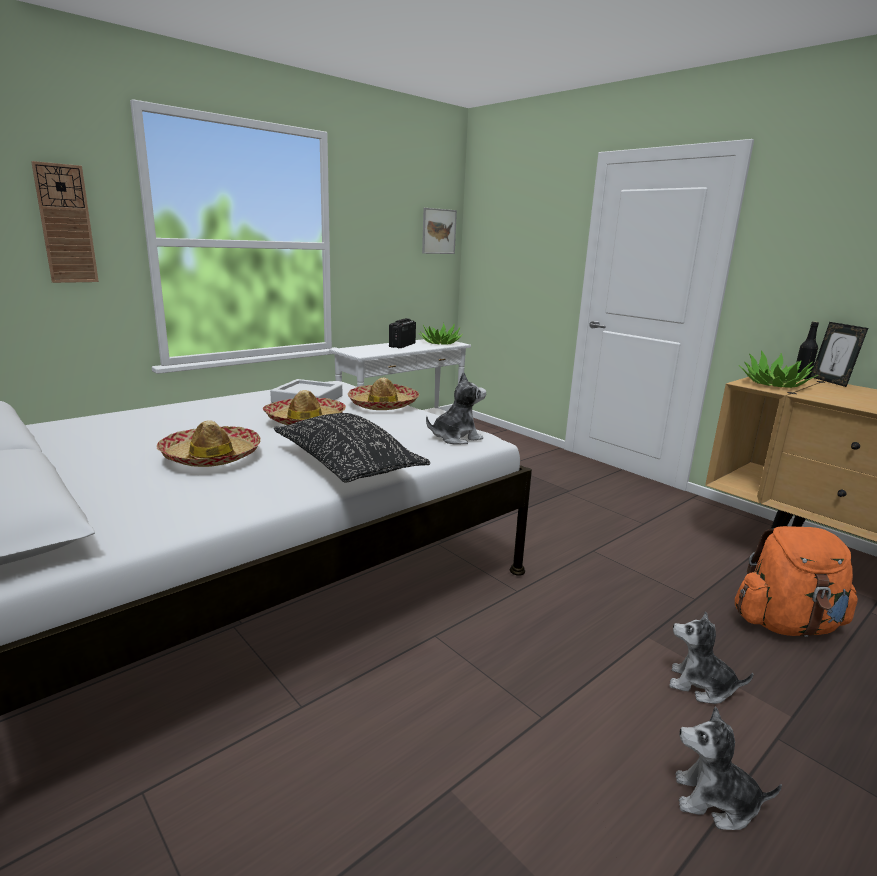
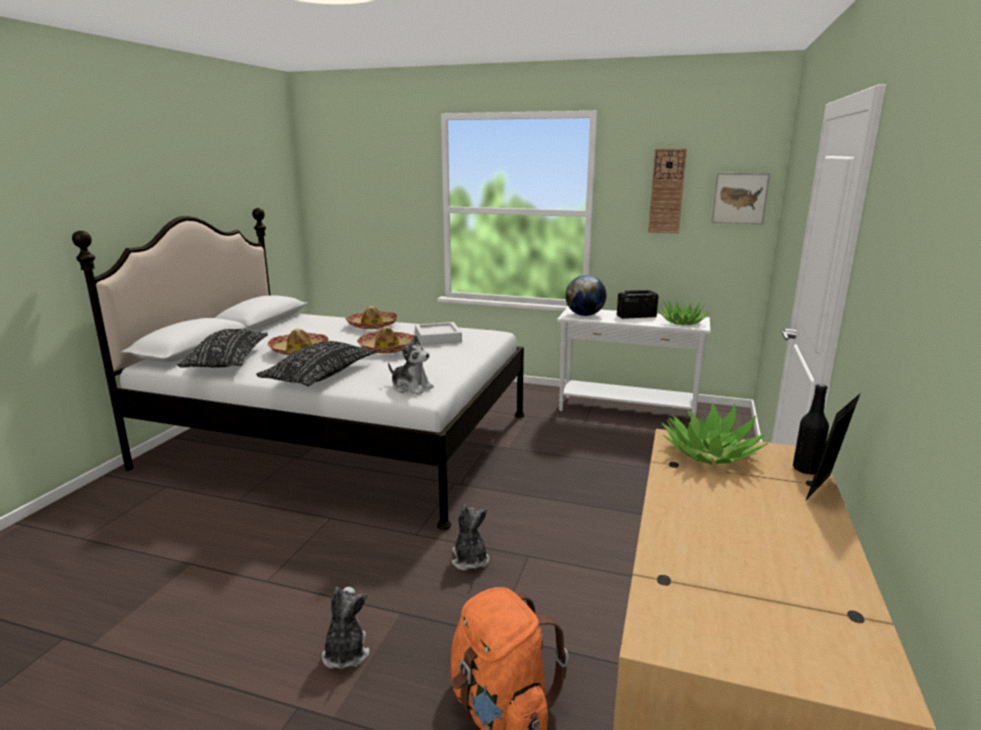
camera: 60 degrees right, 0 degrees up
wall clock [31,161,99,283] -> wall clock moved to [648,148,687,234]
hat [348,377,419,410] -> hat moved to [345,306,398,329]
plush toy [675,706,782,830] -> plush toy moved to [452,504,489,570]
none -> black pillow [177,329,268,368]
none -> globe [565,275,606,316]

